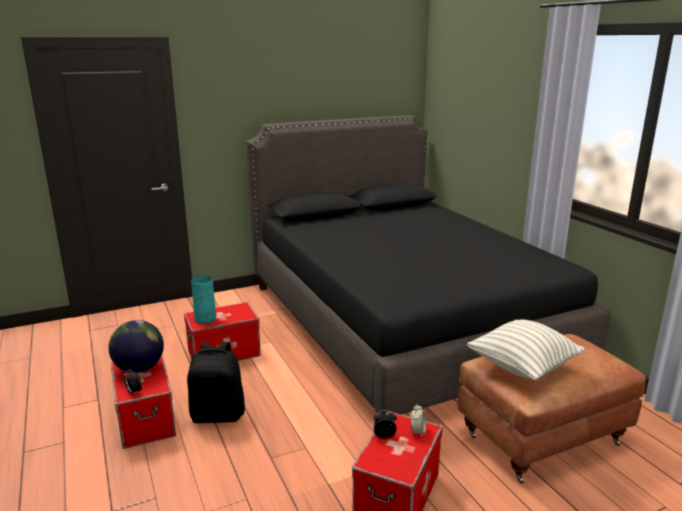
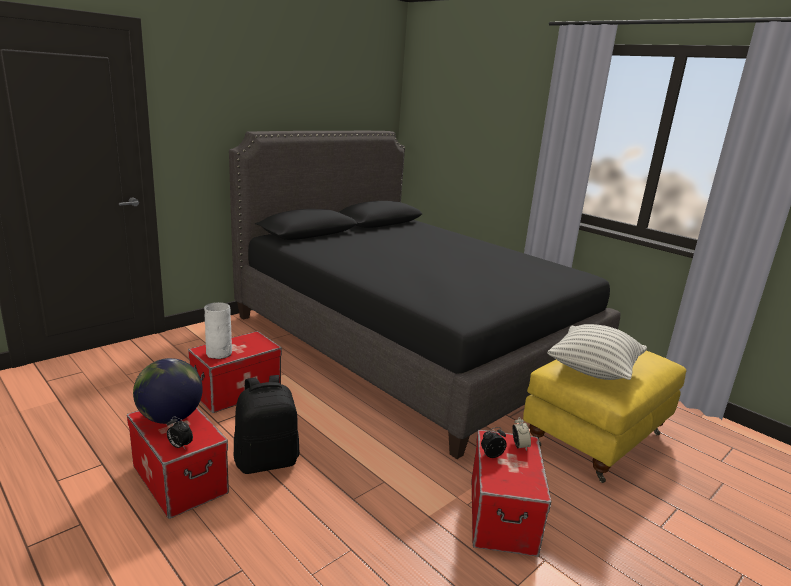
camera: 20 degrees left, 0 degrees up
turquoise vase [191,276,216,324] -> white vase [204,302,232,359]
brown ottoman [458,334,646,483] -> yellow ottoman [523,350,686,483]

